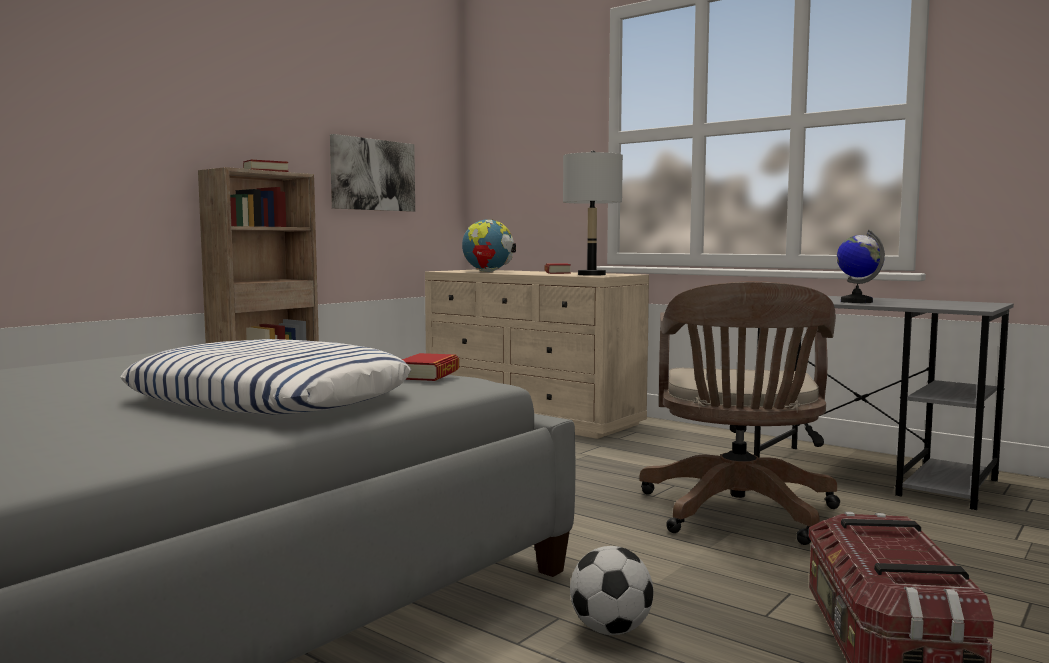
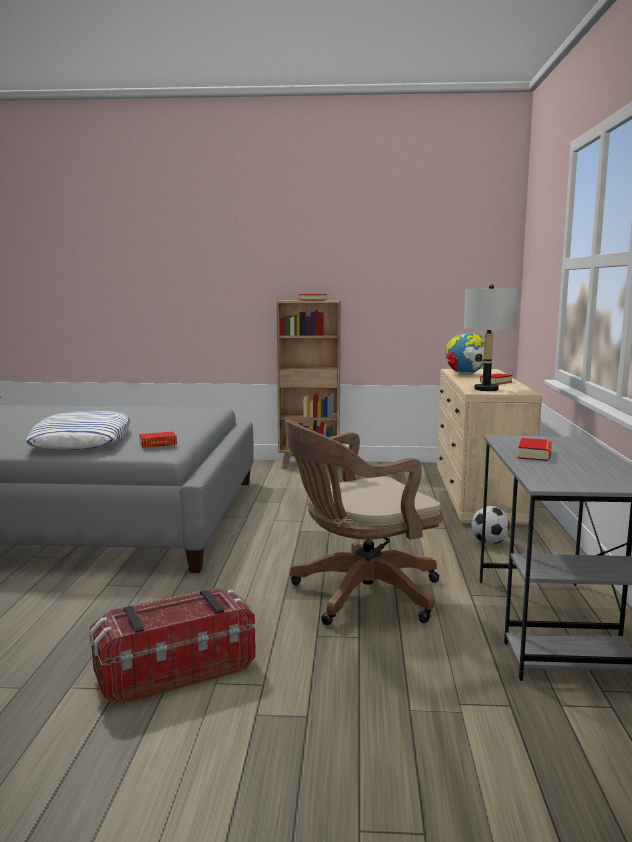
camera: 55 degrees right, 5 degrees up
picture [330,134,415,212] -> none
football [570,546,653,635] -> football moved to [471,506,509,545]
globe [837,230,885,303] -> book [518,438,552,461]

